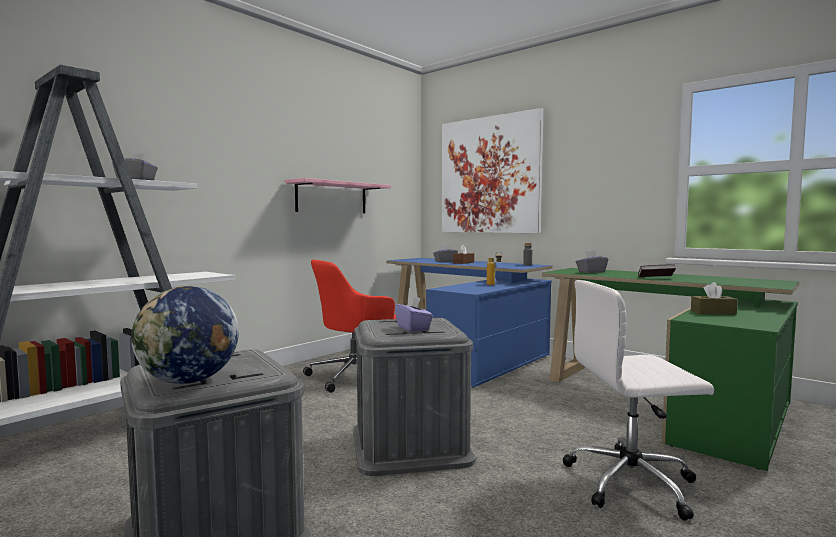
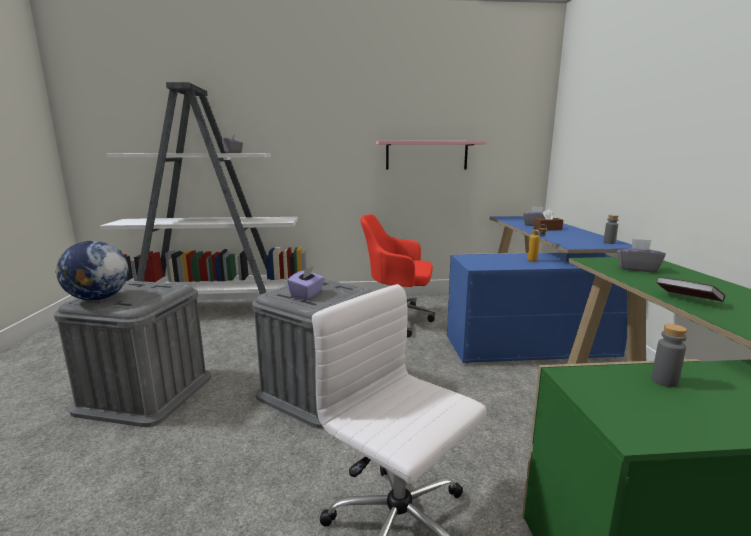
camera: 45 degrees right, 10 degrees up
picture [442,108,544,233] -> none
brown tissue box [691,282,738,315] -> grey bottle [652,324,687,387]

